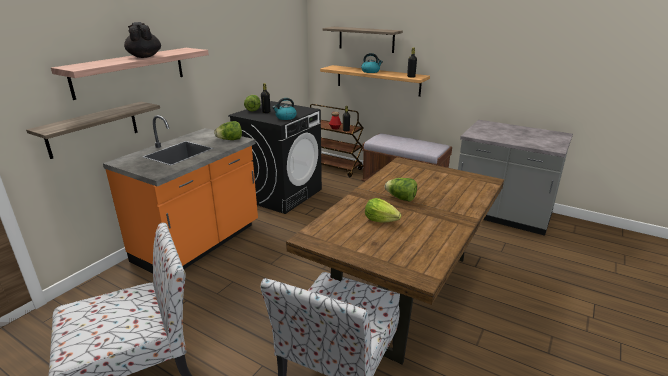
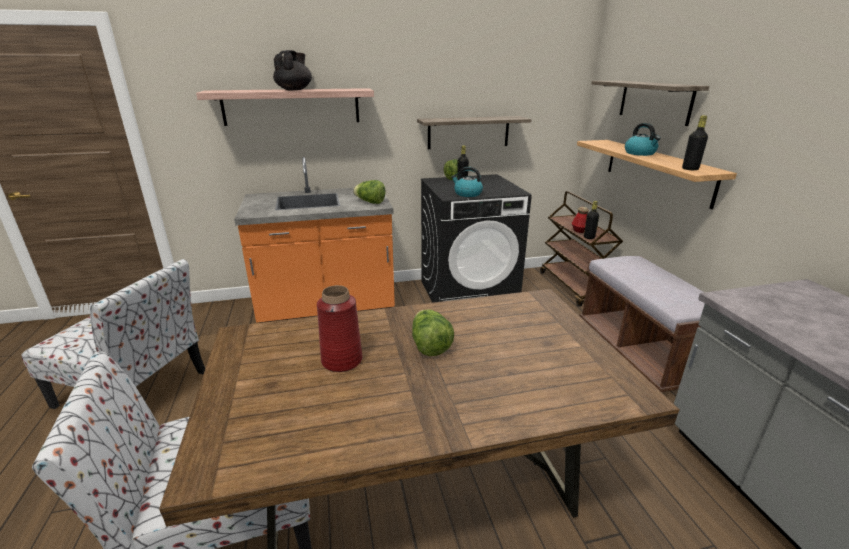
camera: 45 degrees right, 0 degrees up
shelf [26,102,160,159] -> shelf moved to [417,116,532,149]
lettuce [365,198,401,223] -> red vase [317,285,362,372]

